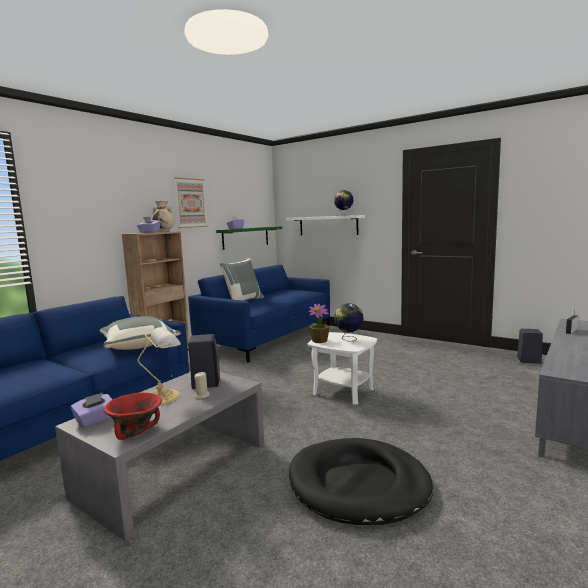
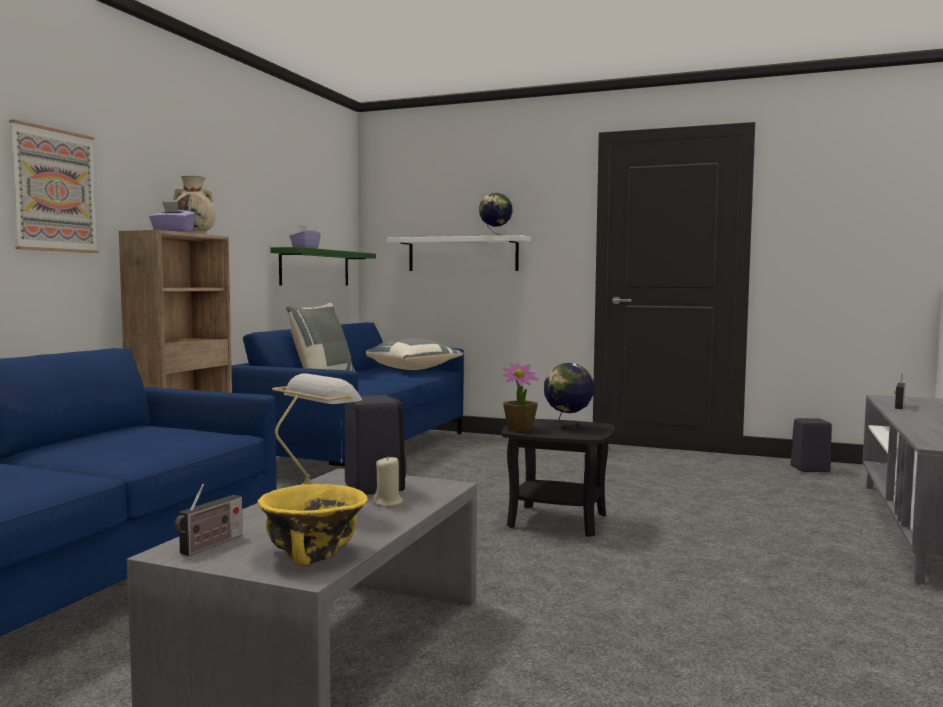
camera: 15 degrees left, 5 degrees down
purple tissue box [71,393,113,428] -> radio [175,484,243,556]
grey pillow [99,316,181,350] -> grey pillow moved to [366,337,463,370]
red bowl [104,393,162,440] -> yellow bowl [257,484,368,566]
picture [174,177,208,228] -> picture moved to [9,119,99,253]
black dog bed [289,438,433,525] -> none
white side table [308,332,377,405] -> black side table [502,419,615,537]

